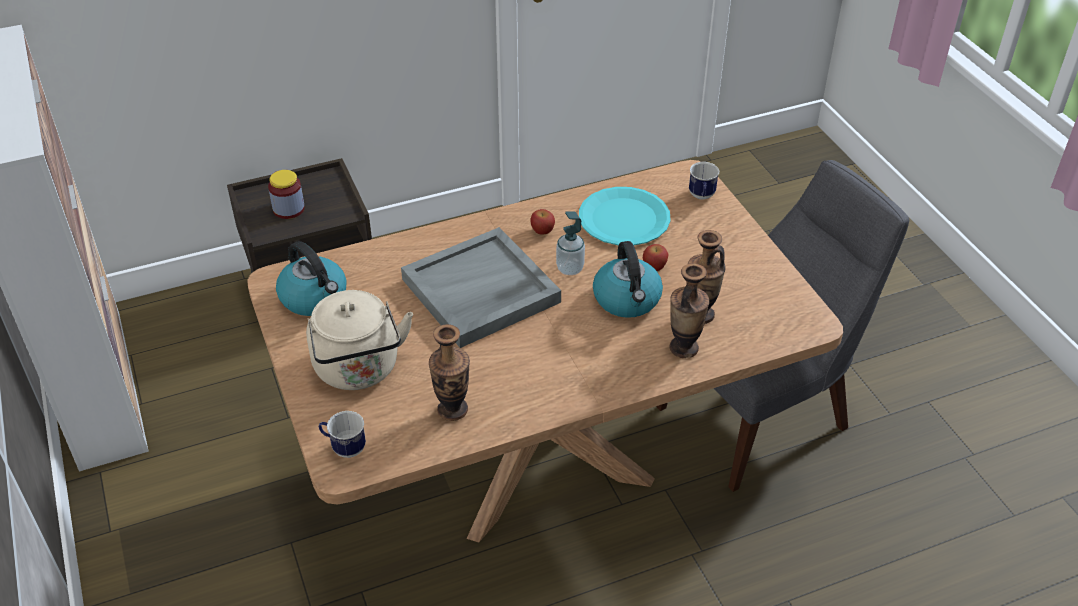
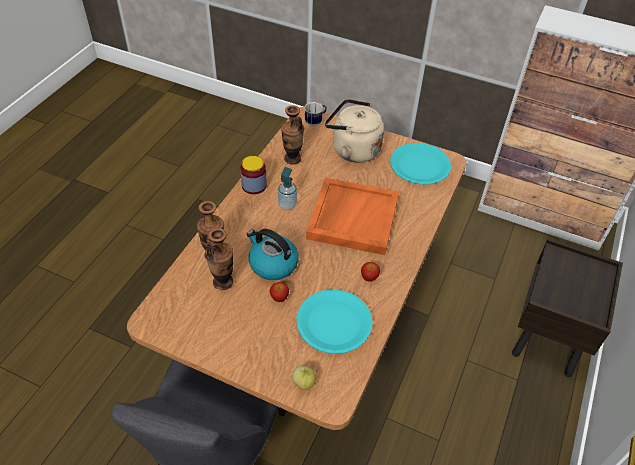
camera: 135 degrees right, 5 degrees up
jar [268,170,305,219] -> jar moved to [240,156,267,194]
kettle [276,241,346,316] -> turquoise plate [390,143,451,185]
grey tray [401,227,561,348] -> orange tray [306,178,399,255]
soap dispenser [556,211,585,275] -> soap dispenser moved to [278,167,297,210]
mug [689,162,719,199] -> apple [292,366,316,390]

